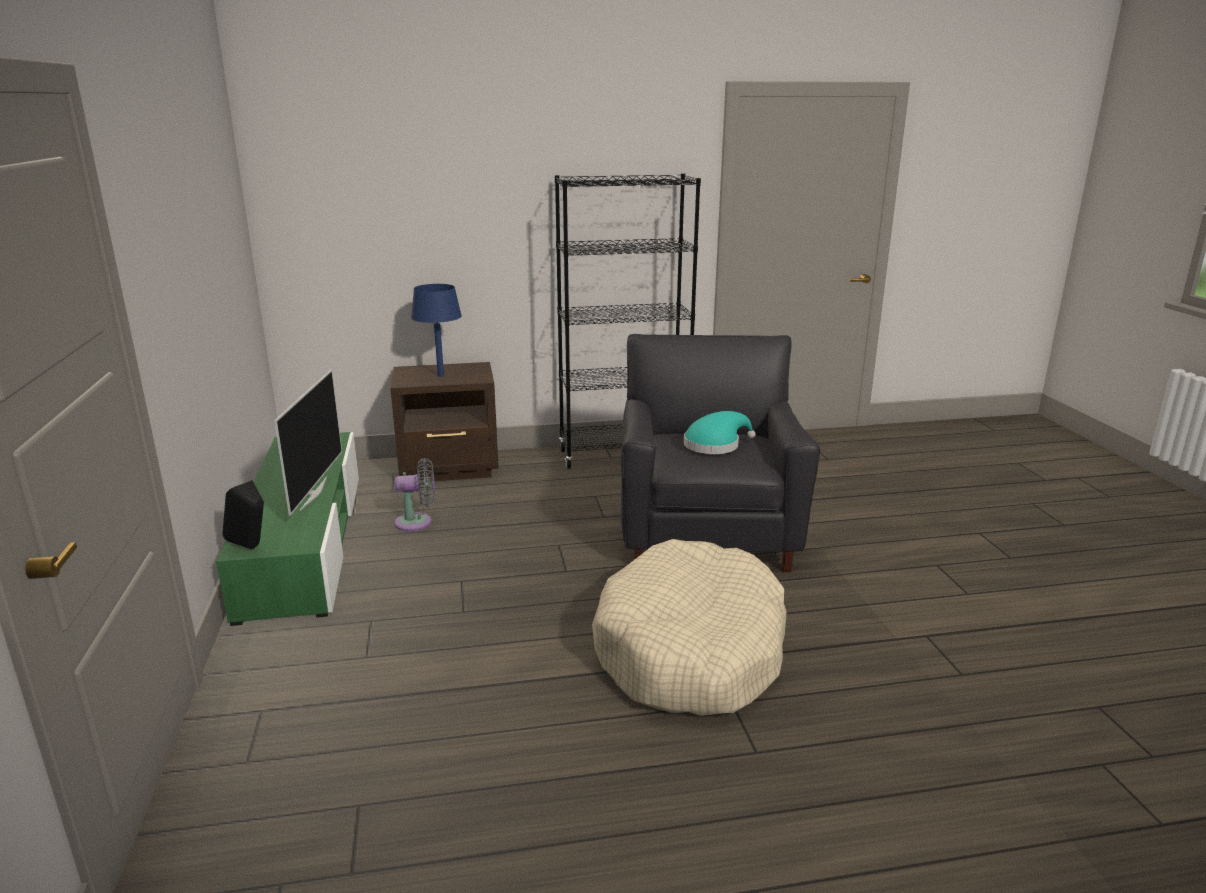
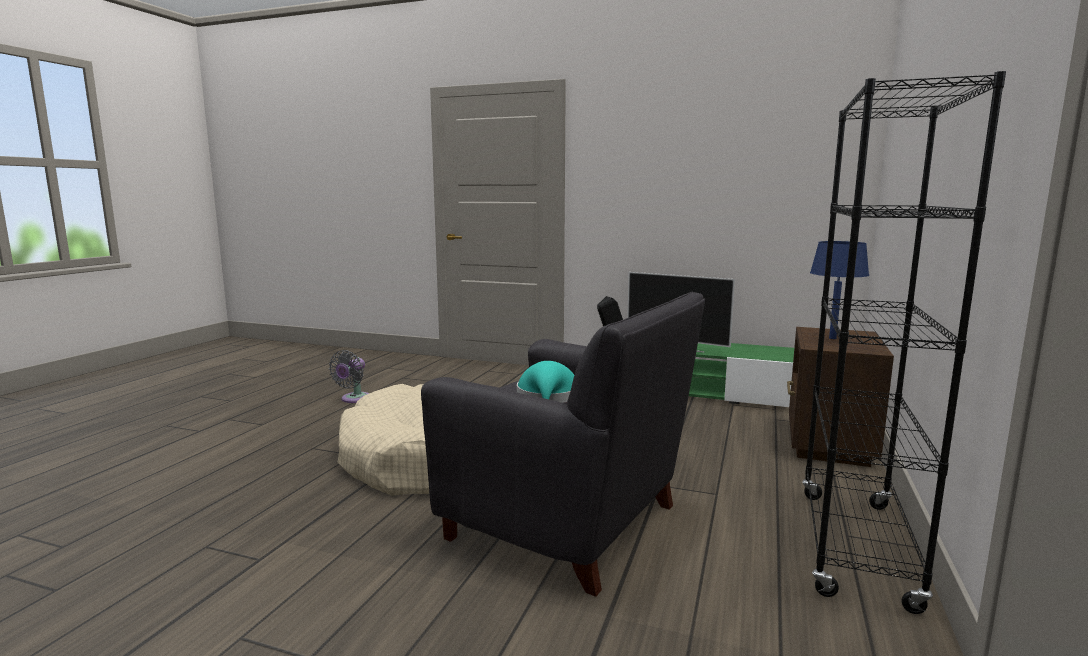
camera: 120 degrees right, 10 degrees down
grey fan [394,458,435,531] -> grey fan moved to [329,350,369,403]

